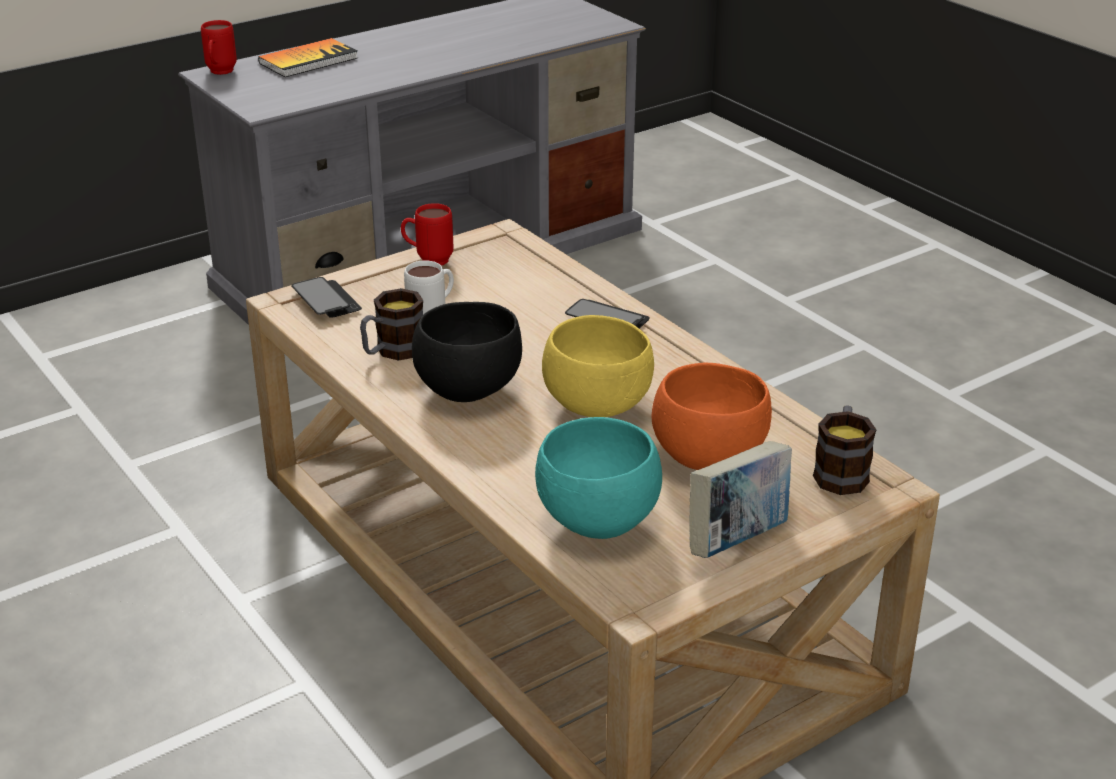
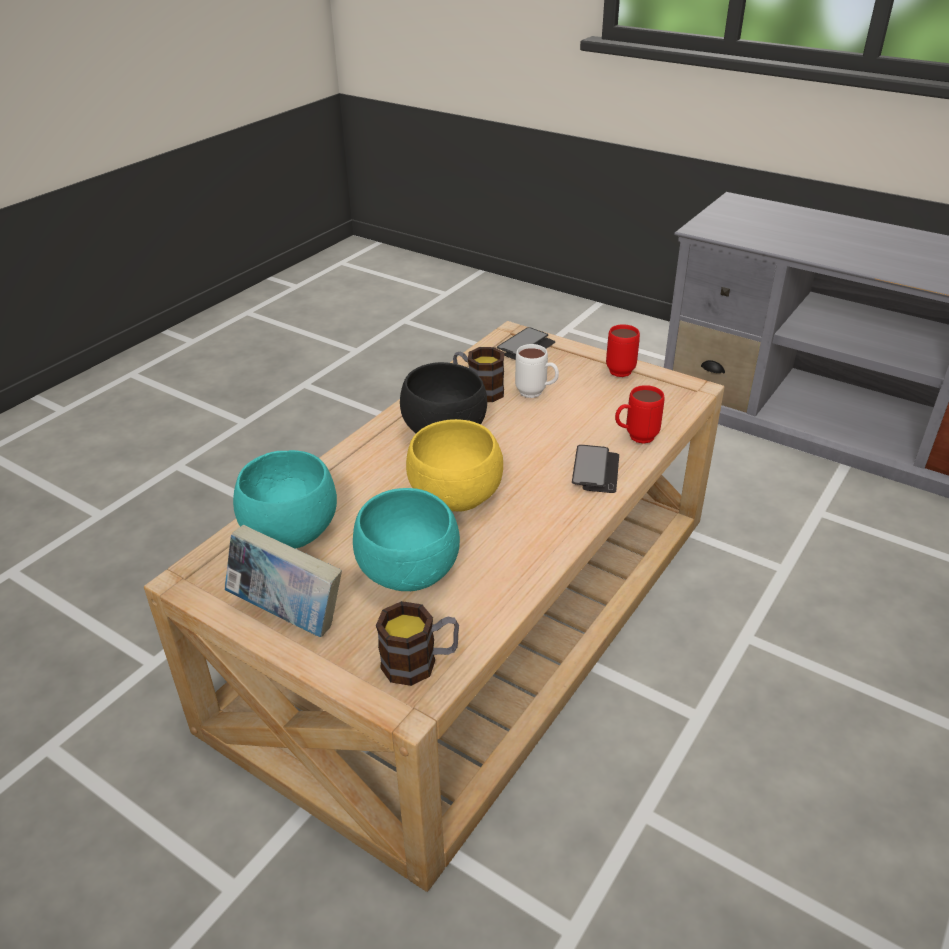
camera: 70 degrees right, 5 degrees up
red mug [201,20,237,75] -> red mug moved to [615,385,665,444]
book [258,38,358,77] -> none
orange bowl [651,363,772,470] -> turquoise bowl [353,488,460,591]

